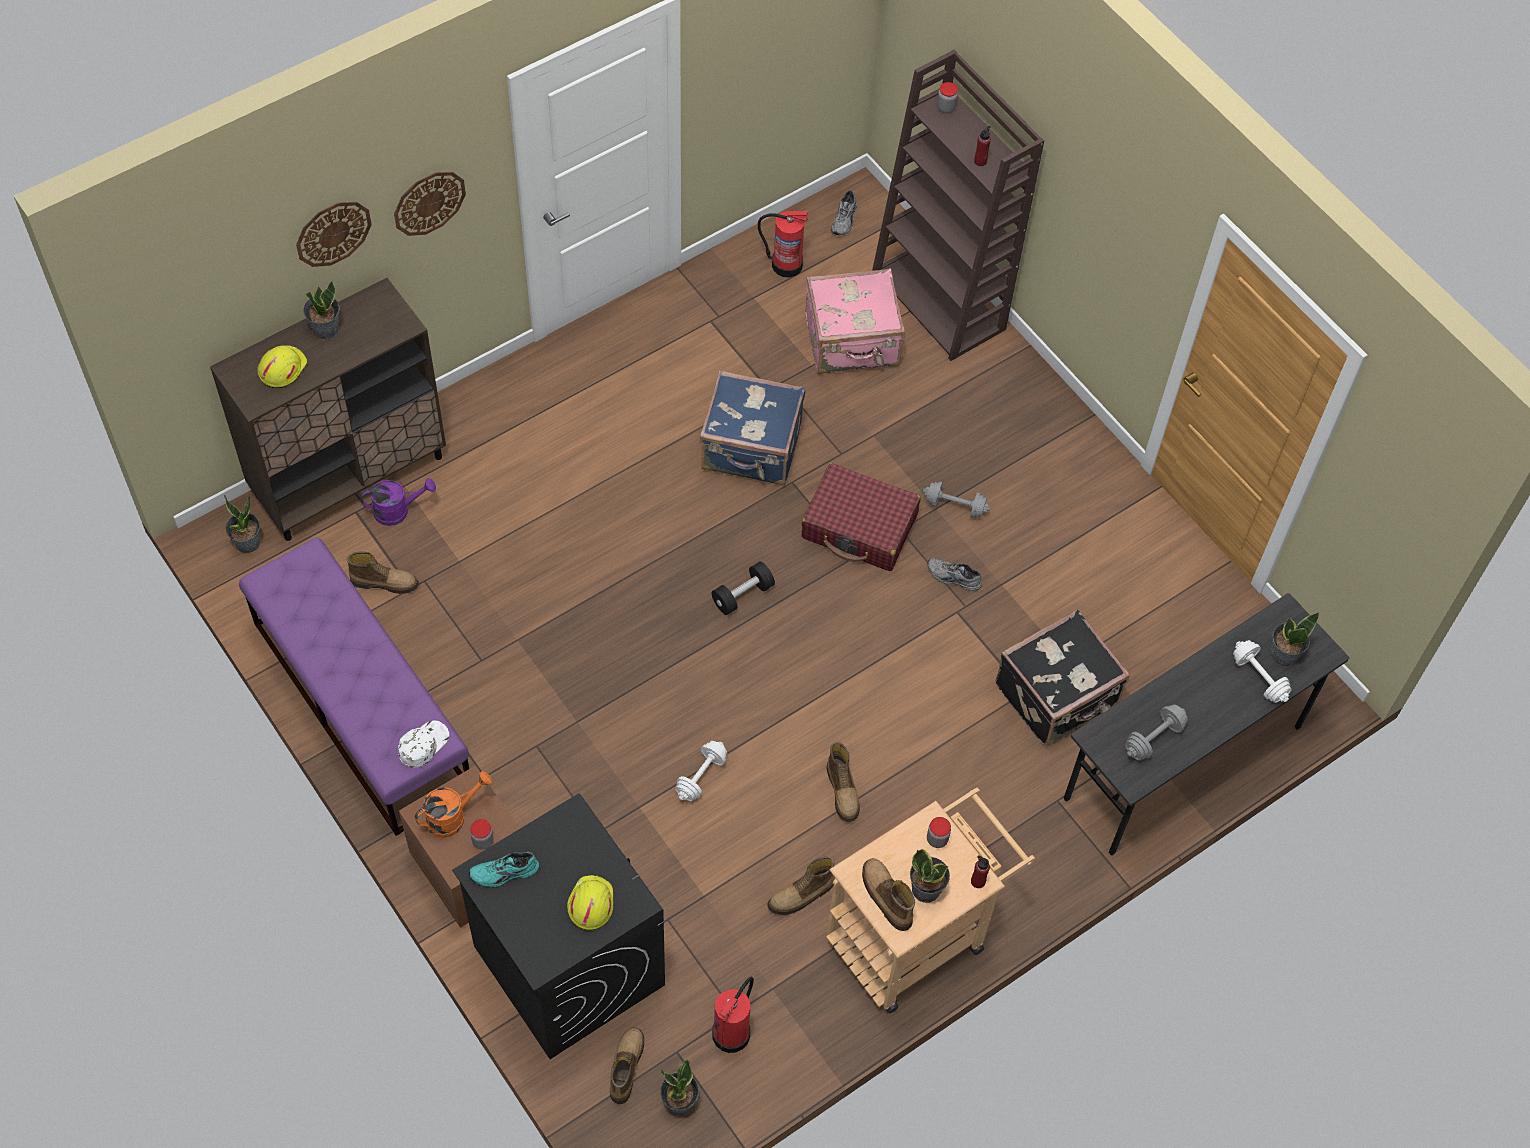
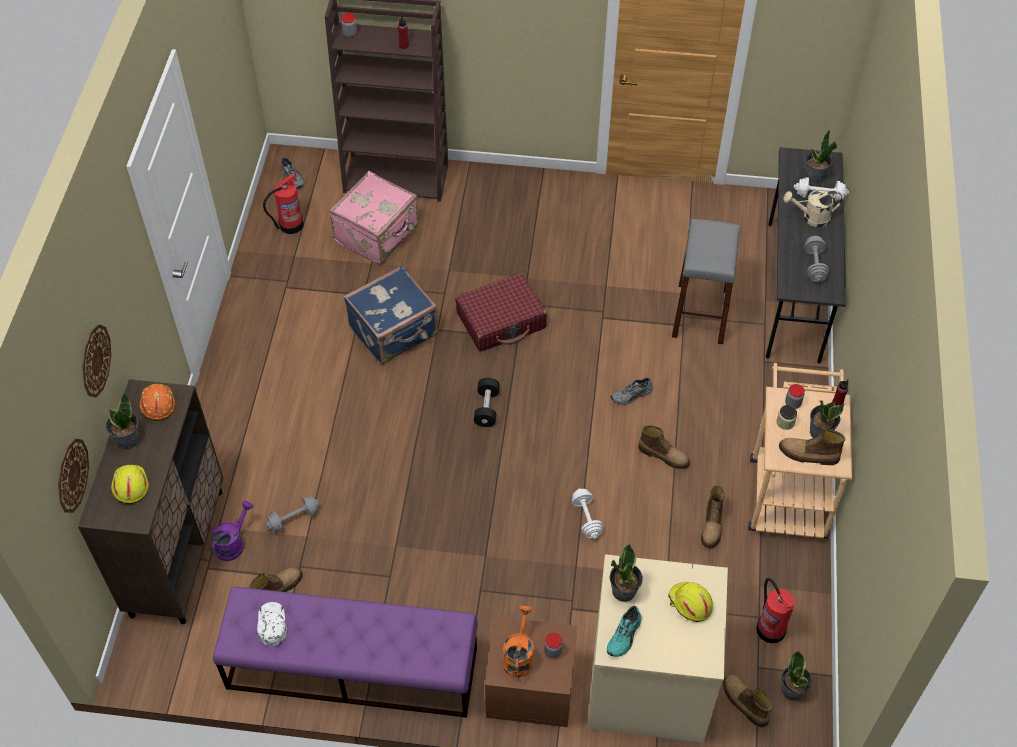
camera: 45 degrees left, 5 degrees down
potted plant [224,495,260,553] -> potted plant moved to [610,544,643,602]
wall clock [394,172,466,236] -> wall clock moved to [58,439,89,513]
white cap [398,720,449,768] -> white cap moved to [257,602,287,647]
black washing machine [452,793,665,1059] -> beige washing machine [587,554,728,743]
grey dumbbell [923,481,990,518] -> grey dumbbell moved to [266,496,320,532]
grey shoe [927,558,982,591] -> grey shoe moved to [610,378,653,405]
black suitcase [996,610,1130,746] -> grey stool [672,219,740,344]
none -> orange hard hat [140,384,175,421]
none -> jar [776,405,797,430]
none -> beige watering can [783,189,842,227]

